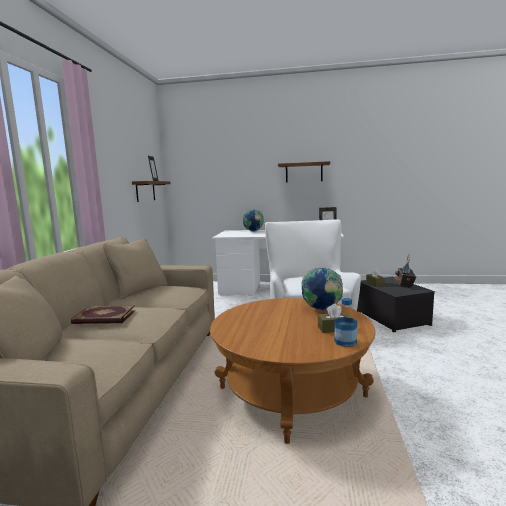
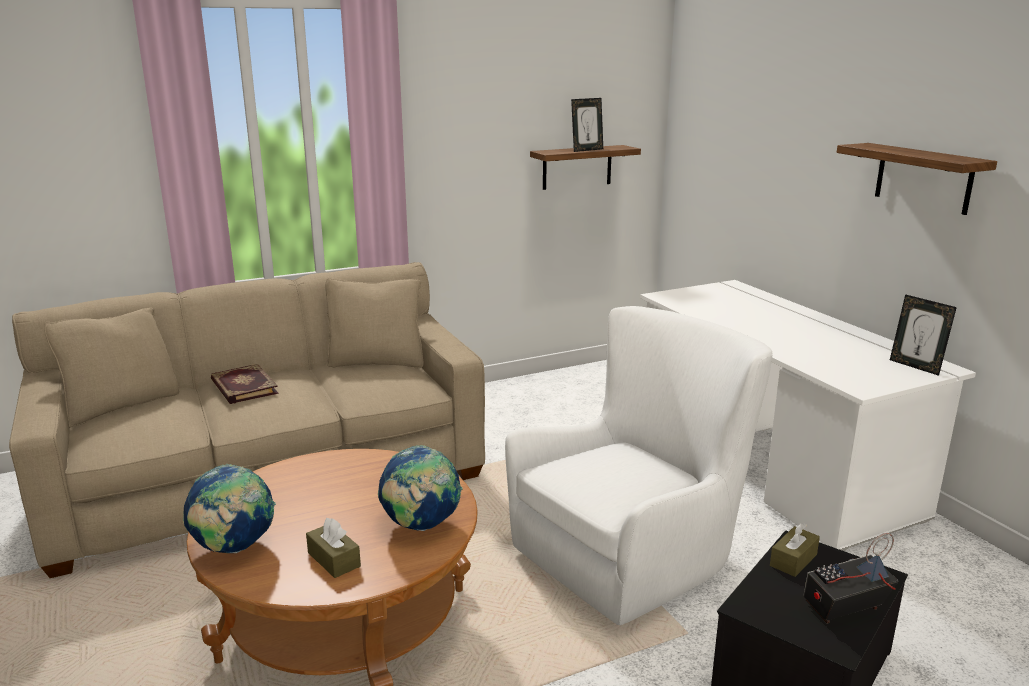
camera: 55 degrees right, 10 degrees up
globe [243,209,264,231] -> globe moved to [183,464,276,553]
bottle [334,298,357,347] -> none

